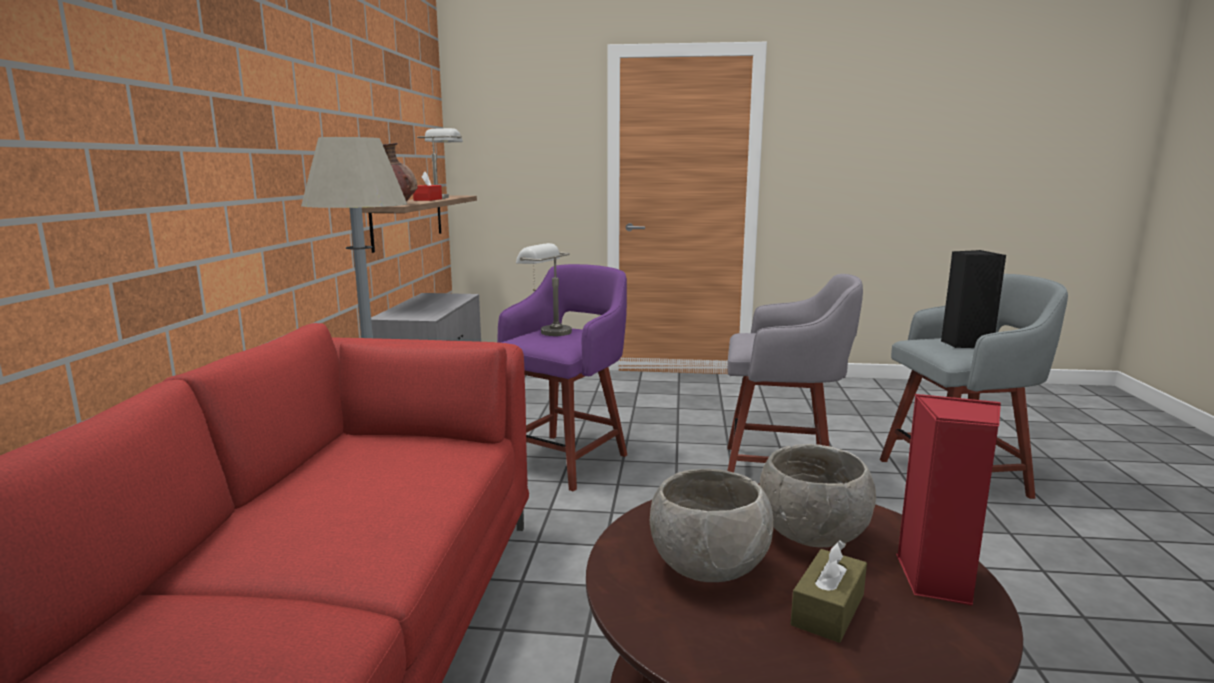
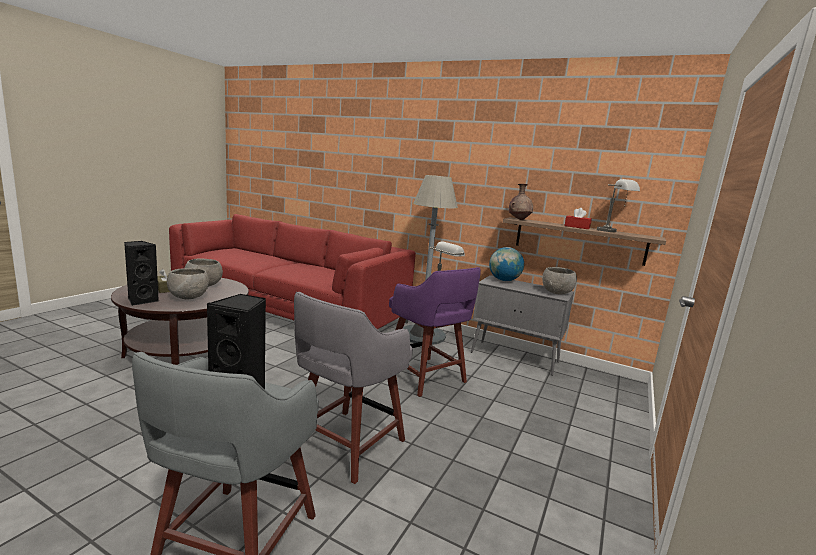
camera: 110 degrees right, 0 degrees up
red speaker [896,394,1001,606] -> black speaker [124,241,159,306]
none -> globe [489,247,524,281]
none -> grey bowl [542,267,577,294]

